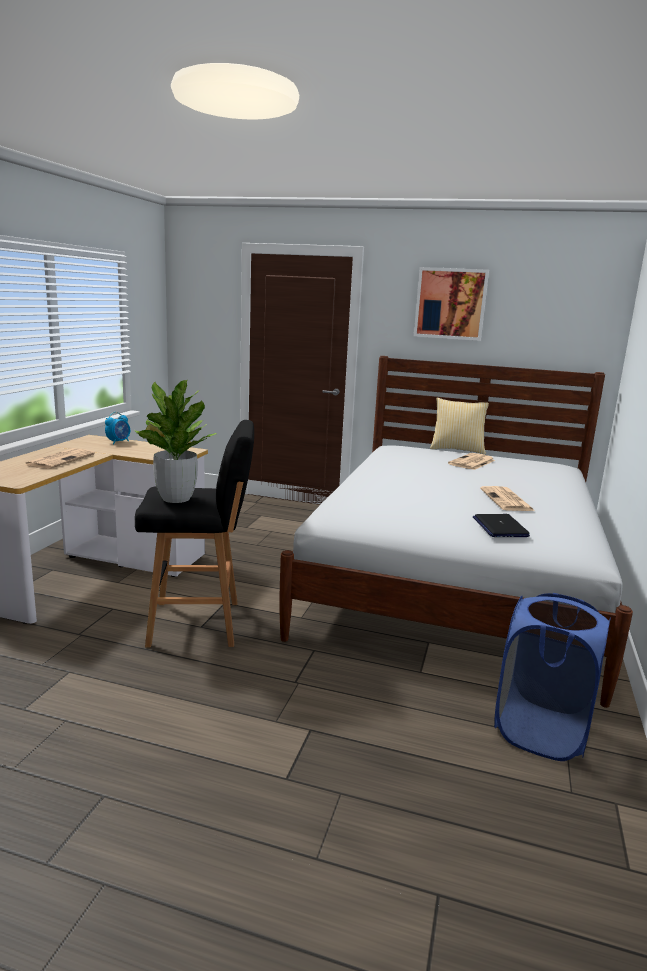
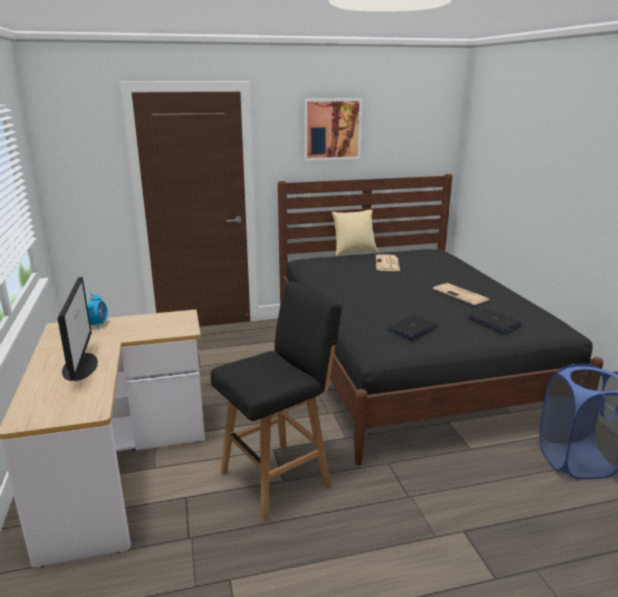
camera: 30 degrees left, 5 degrees up
newspaper [25,448,95,469] -> monitor [58,277,98,381]
potted plant [134,380,217,503] -> none
white bed [279,356,633,708] -> black bed [278,174,604,466]
none -> laptop [387,316,438,339]

